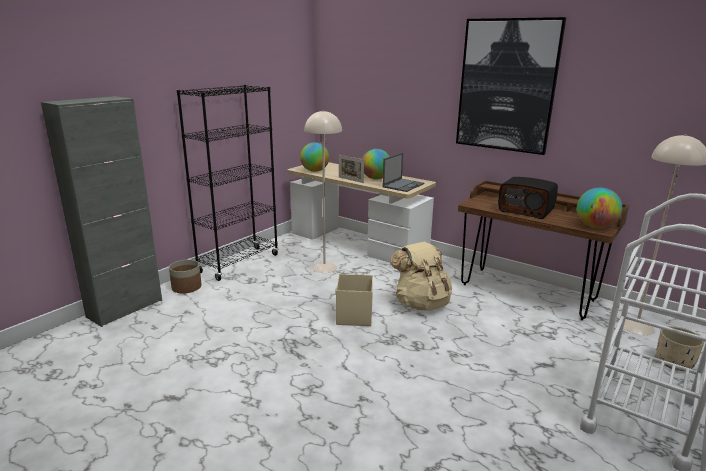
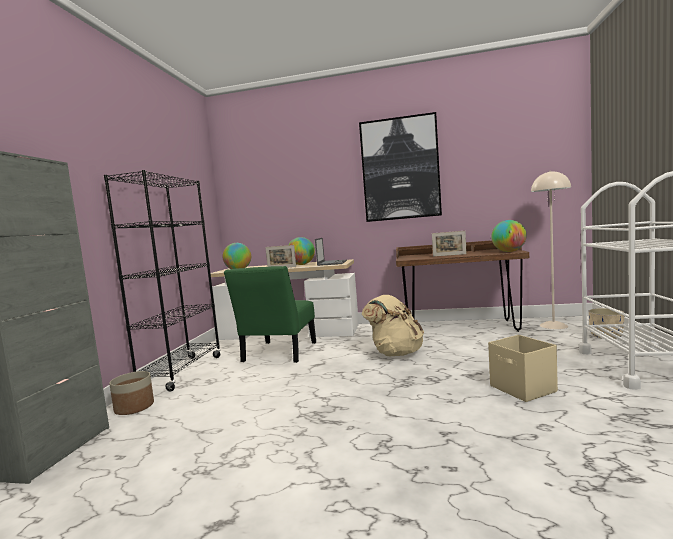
camera: 25 degrees left, 15 degrees down
beige floor lamp [304,110,342,273] -> green chair [224,266,316,363]
beige storage box [335,274,373,326] -> beige storage box moved to [488,335,558,402]
radio [498,177,558,219] -> picture frame [432,231,467,257]

